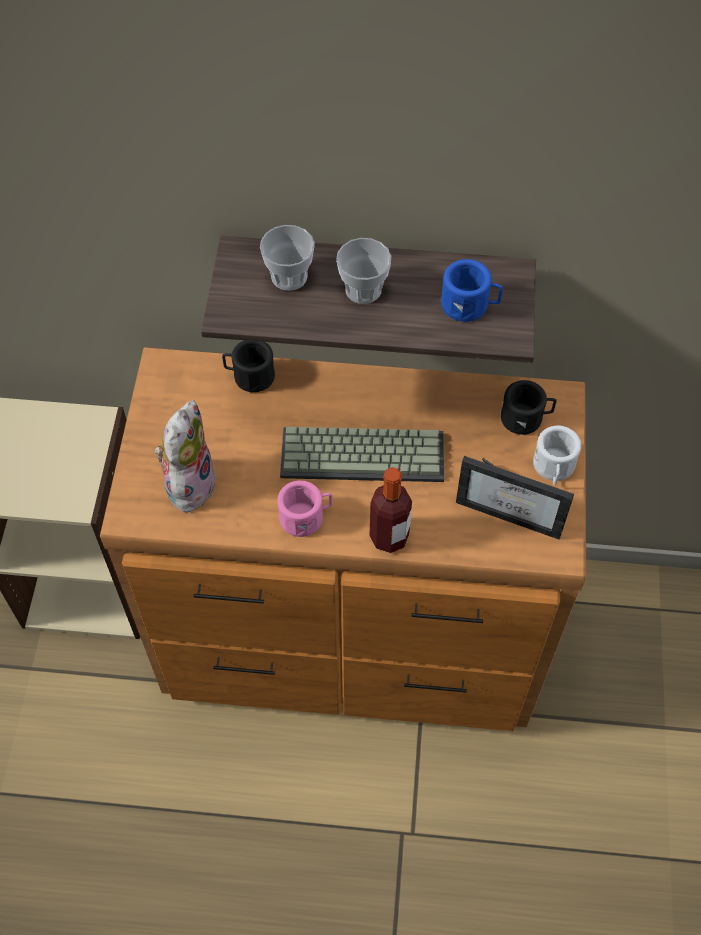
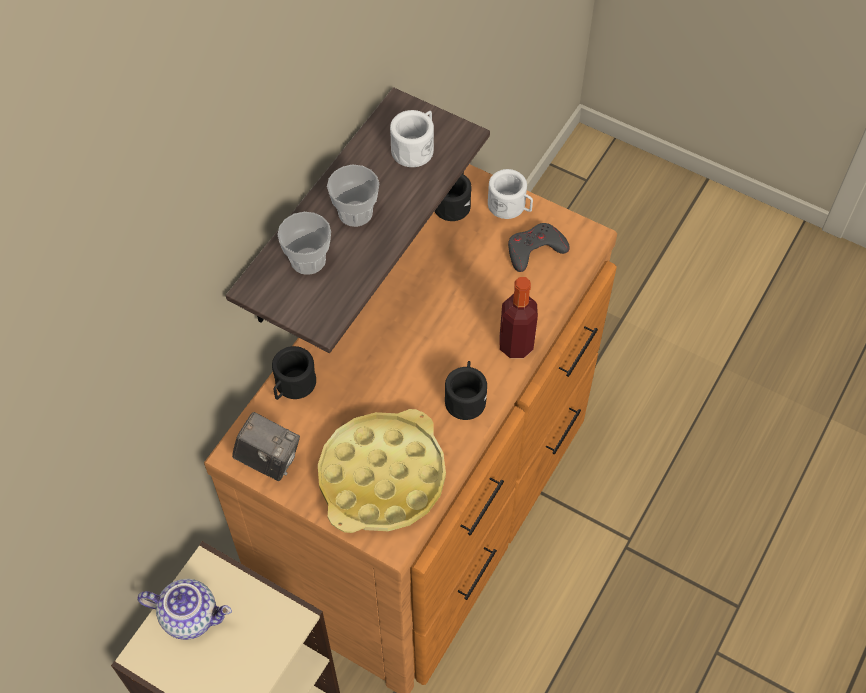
camera: 65 degrees left, 0 degrees up
plush toy [155,400,217,512] -> yellow tray [318,409,446,533]
pink mug [277,480,332,537] -> black mug [445,361,487,420]
keyboard [280,427,444,482] -> none
blue mug [441,259,503,322] -> white mug [390,110,434,167]
picture frame [456,456,574,540] -> grey game controller [508,223,570,272]
none -> teapot [137,579,232,640]
none -> camera [232,412,300,481]

